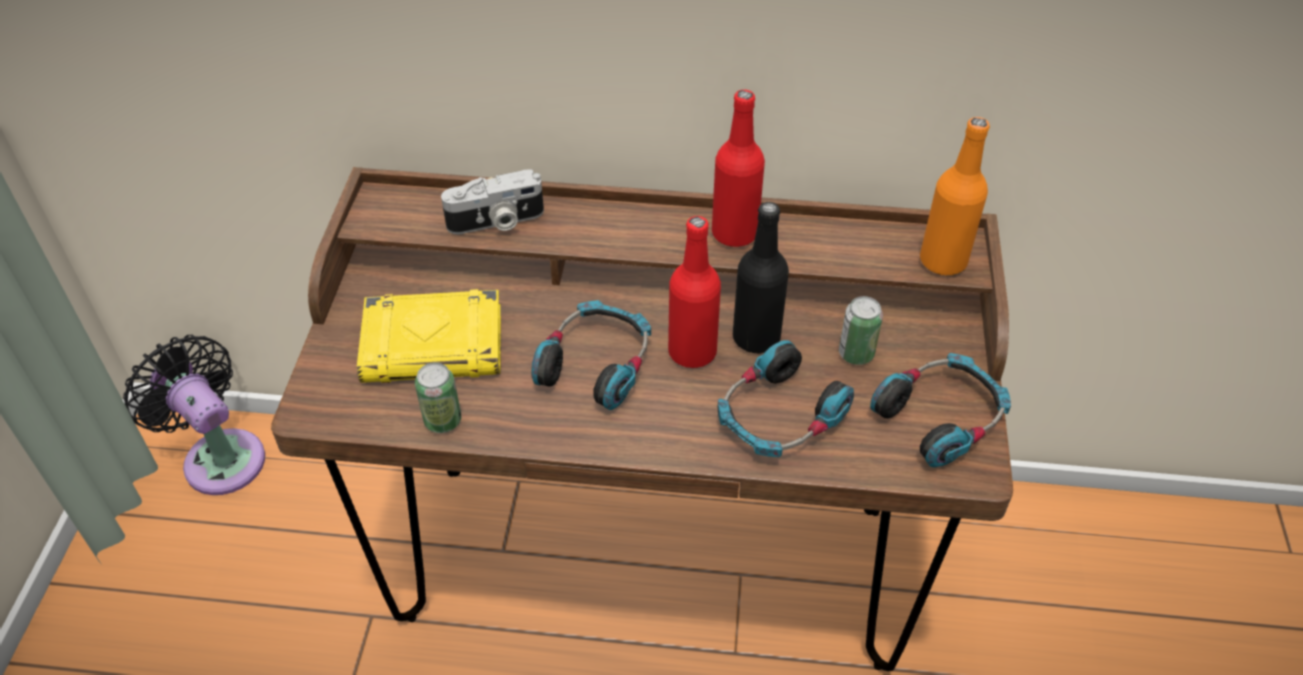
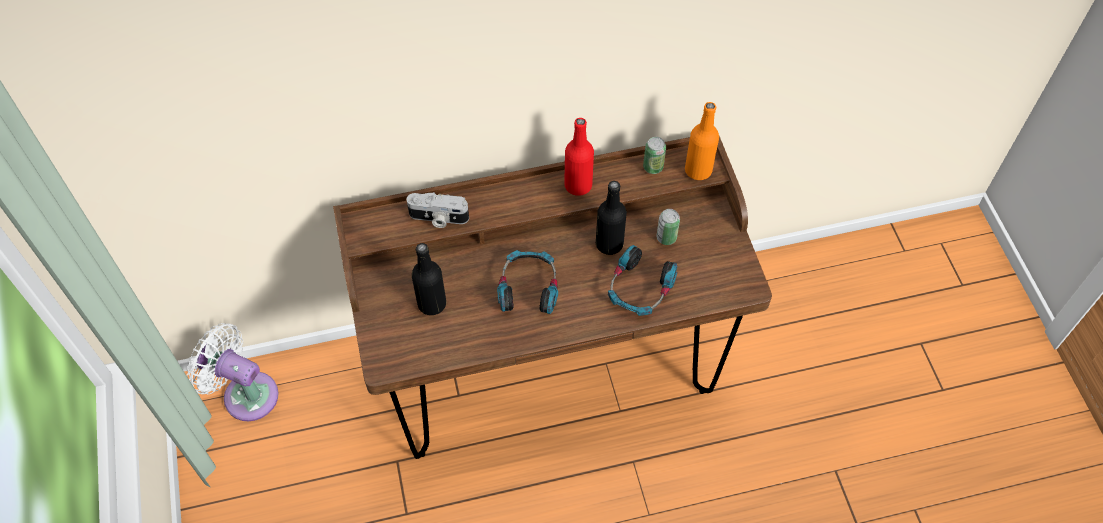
camera: 20 degrees left, 10 degrees up
black fan [123,335,265,495] -> white fan [187,323,279,421]
yellow book [357,289,501,383] -> black bottle [412,243,446,315]
can [415,362,461,433] -> can moved to [643,137,666,174]
camera [441,170,544,234] -> camera turned 45 degrees clockwise [406,192,469,228]
red bottle [668,216,721,368] -> none
headphones [870,353,1011,467] -> none

